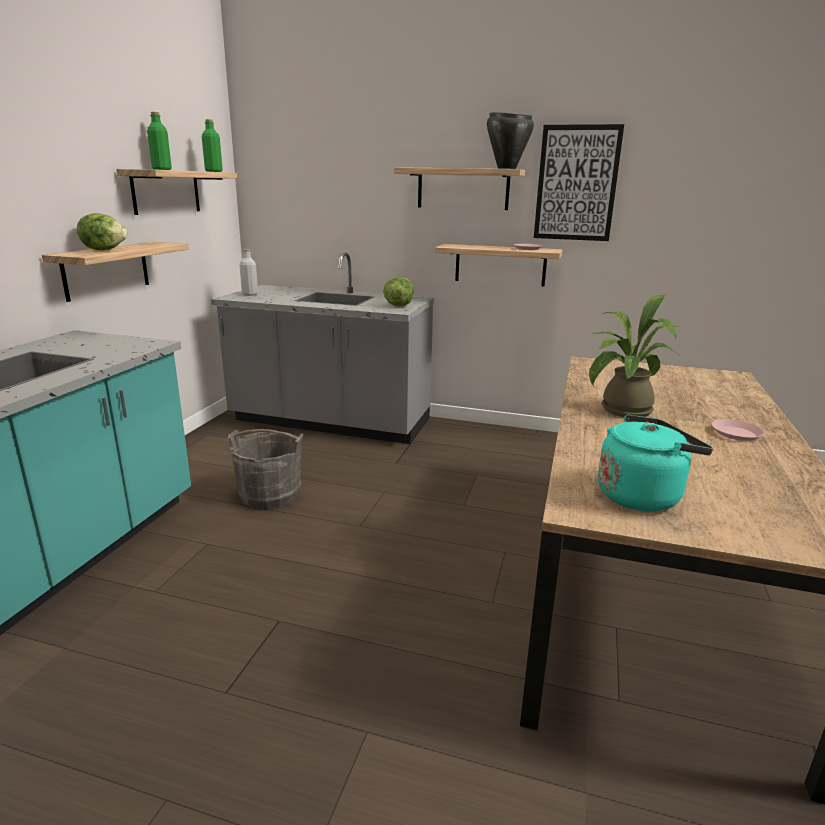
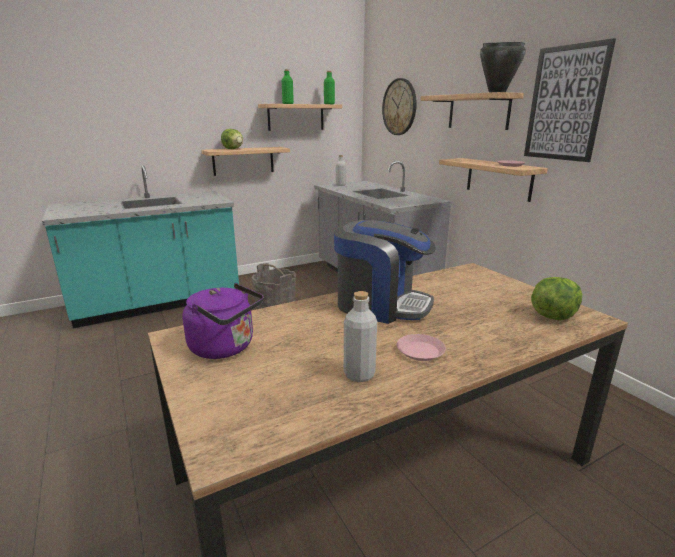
camera: 45 degrees right, 0 degrees up
lettuce [383,277,414,306] -> lettuce moved to [531,277,582,320]
potted plant [589,295,680,417] -> coffee machine [334,220,436,324]
turquoise kettle [598,415,713,511] -> purple kettle [182,283,264,359]
none -> grey bottle [344,291,377,382]
none -> wall clock [382,78,417,135]

